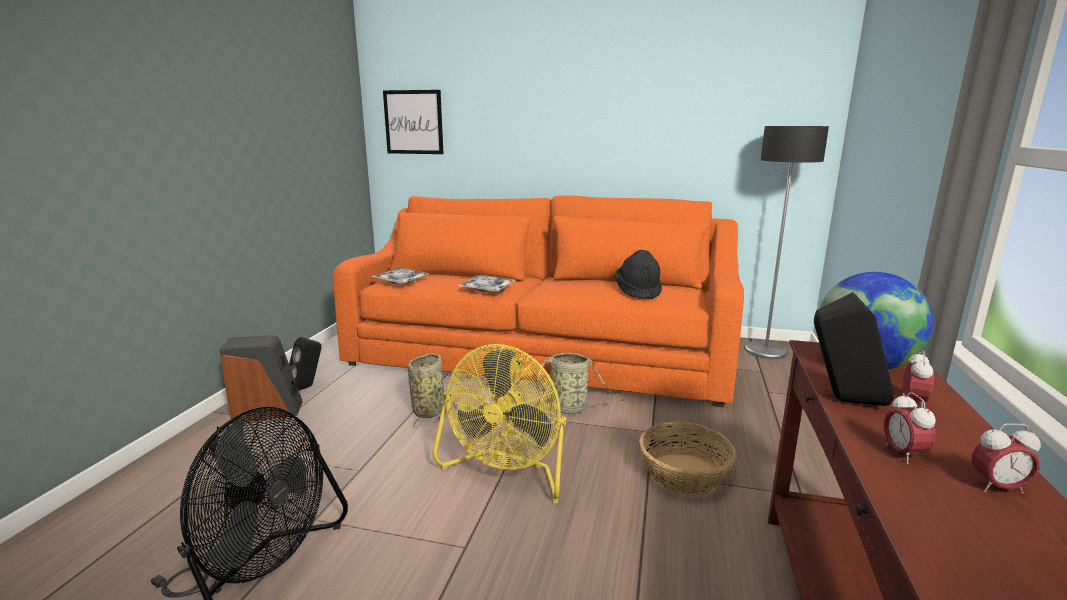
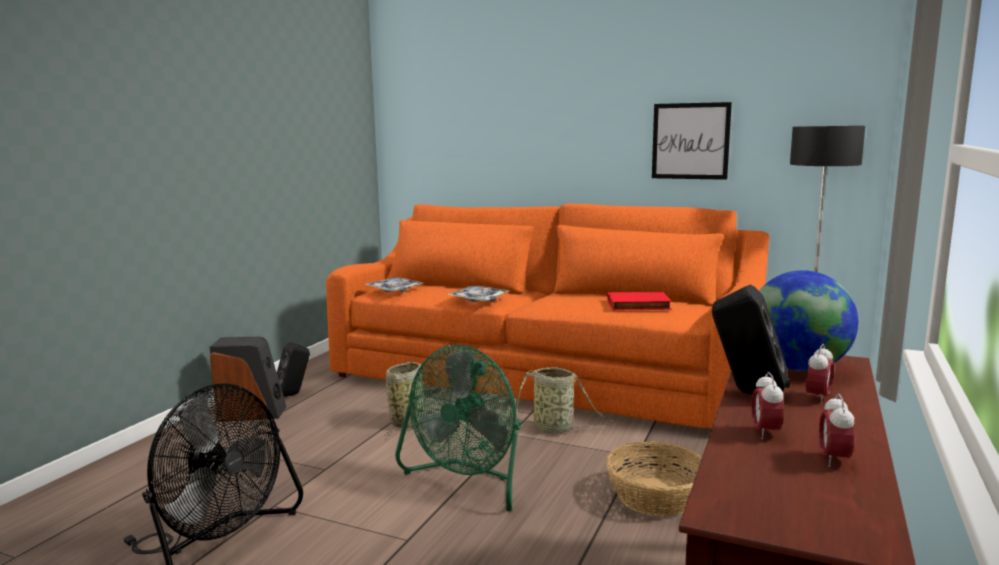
camera: 10 degrees right, 5 degrees down
picture [383,90,443,154] -> picture moved to [652,102,732,180]
yellow fan [433,344,566,503] -> green fan [395,345,522,511]
black hat [615,250,662,299] -> red book [607,292,672,311]
alarm clock [972,423,1041,494] -> alarm clock turned 90 degrees clockwise [819,393,854,467]

